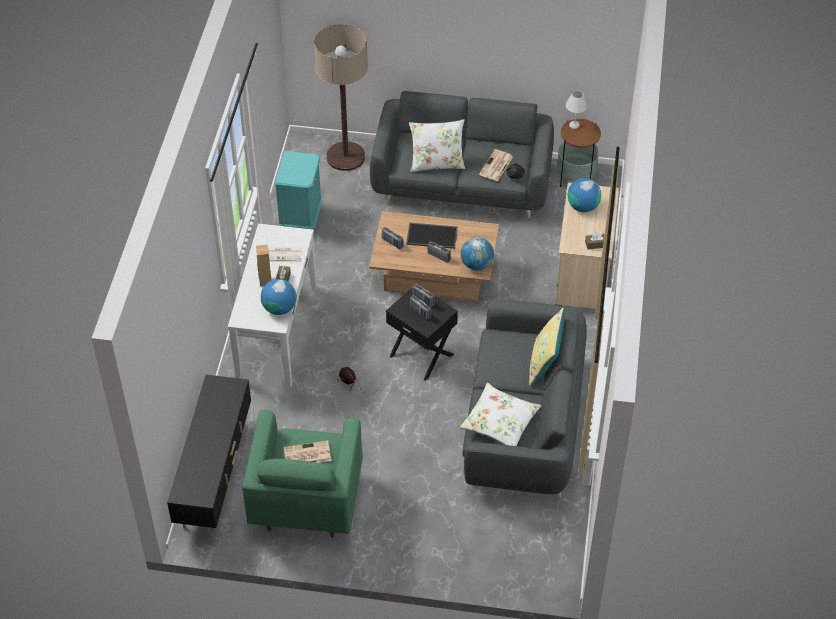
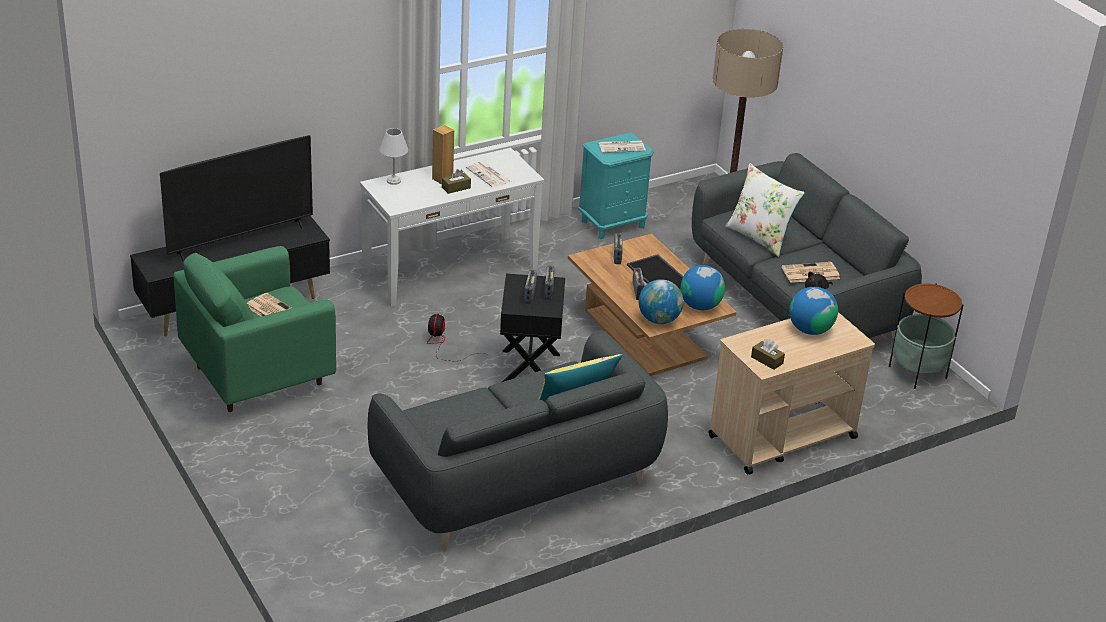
camera: 50 degrees right, 15 degrees down
globe [260,279,297,315] -> globe moved to [681,265,725,310]
white pillow [460,383,541,446] -> none
white table lamp [566,90,587,129] -> white table lamp moved to [379,128,408,185]
none -> television [160,135,313,261]
none -> newspaper [599,141,646,153]

